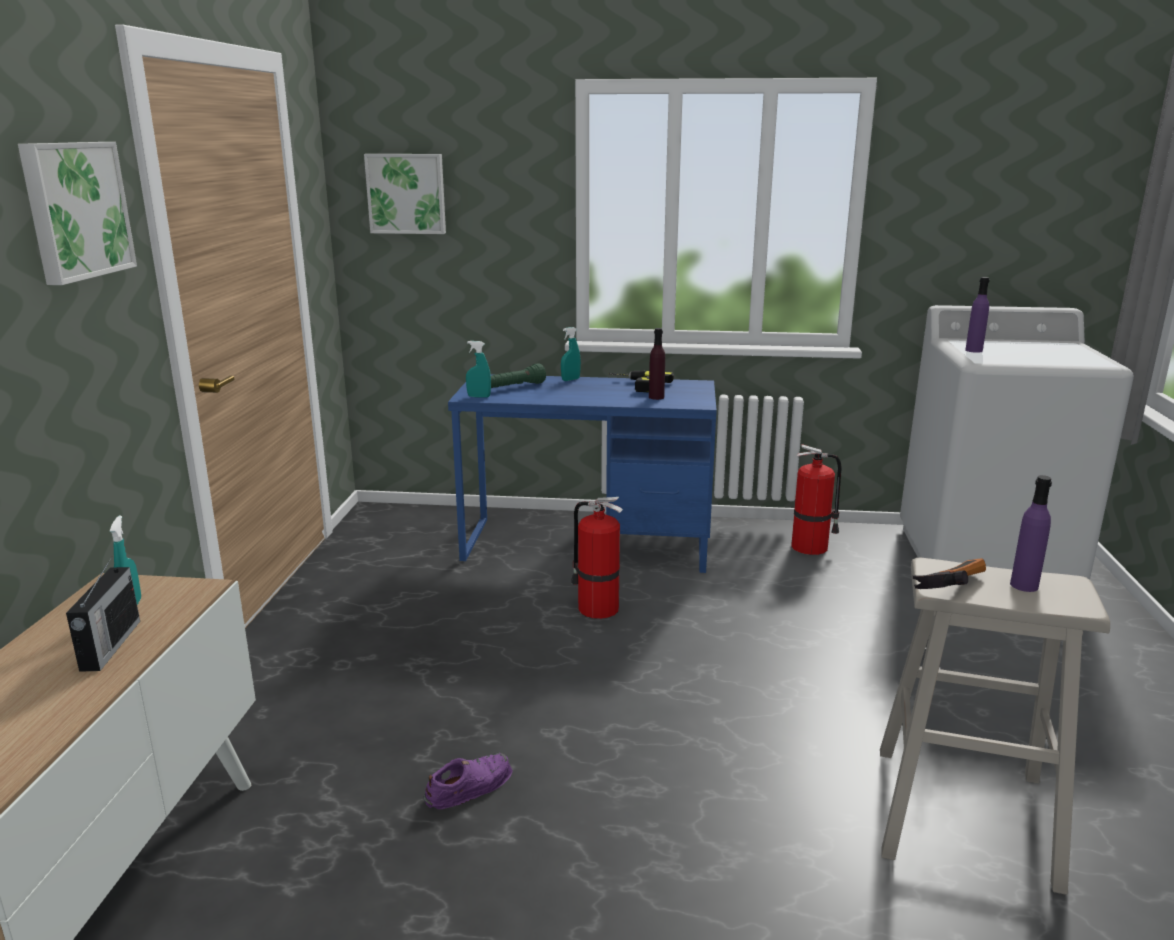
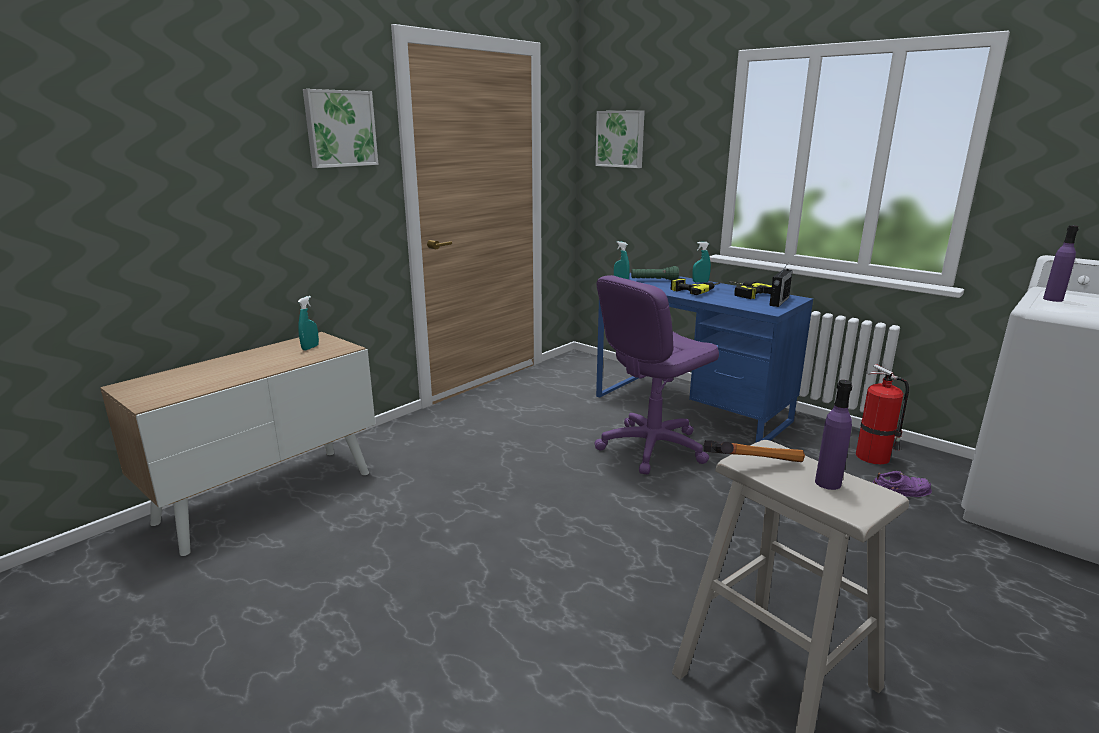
camera: 35 degrees right, 0 degrees up
radio [66,557,140,672] -> radio moved to [769,263,793,307]
purple shoe [423,753,512,809] -> purple shoe moved to [873,471,932,497]
fire extinguisher [571,497,623,619] -> purple office chair [594,275,719,474]
purple bottle [649,328,665,400] -> none
none -> power drill [671,278,721,295]

